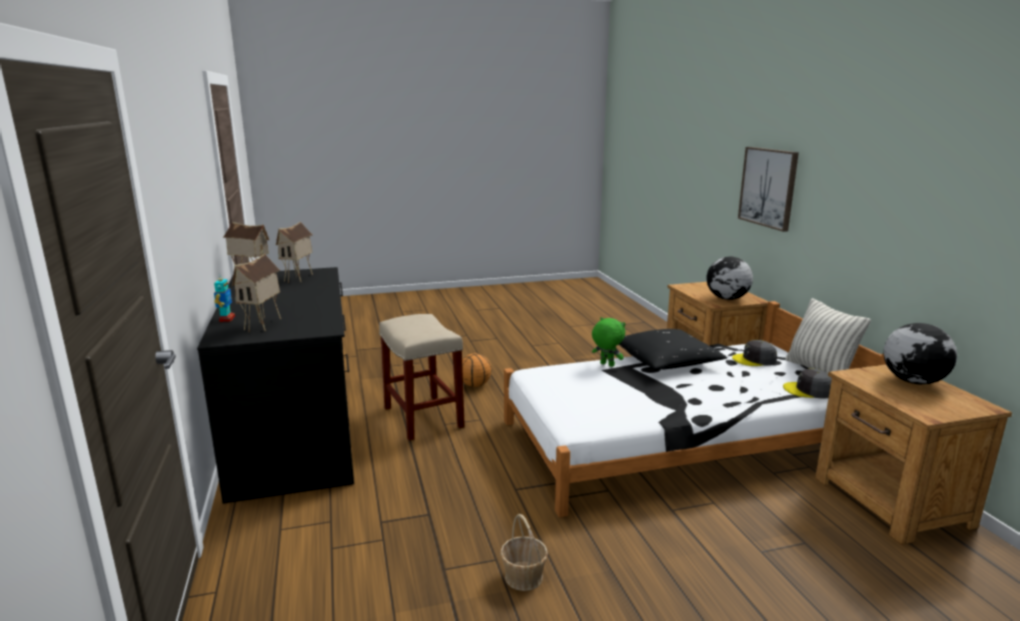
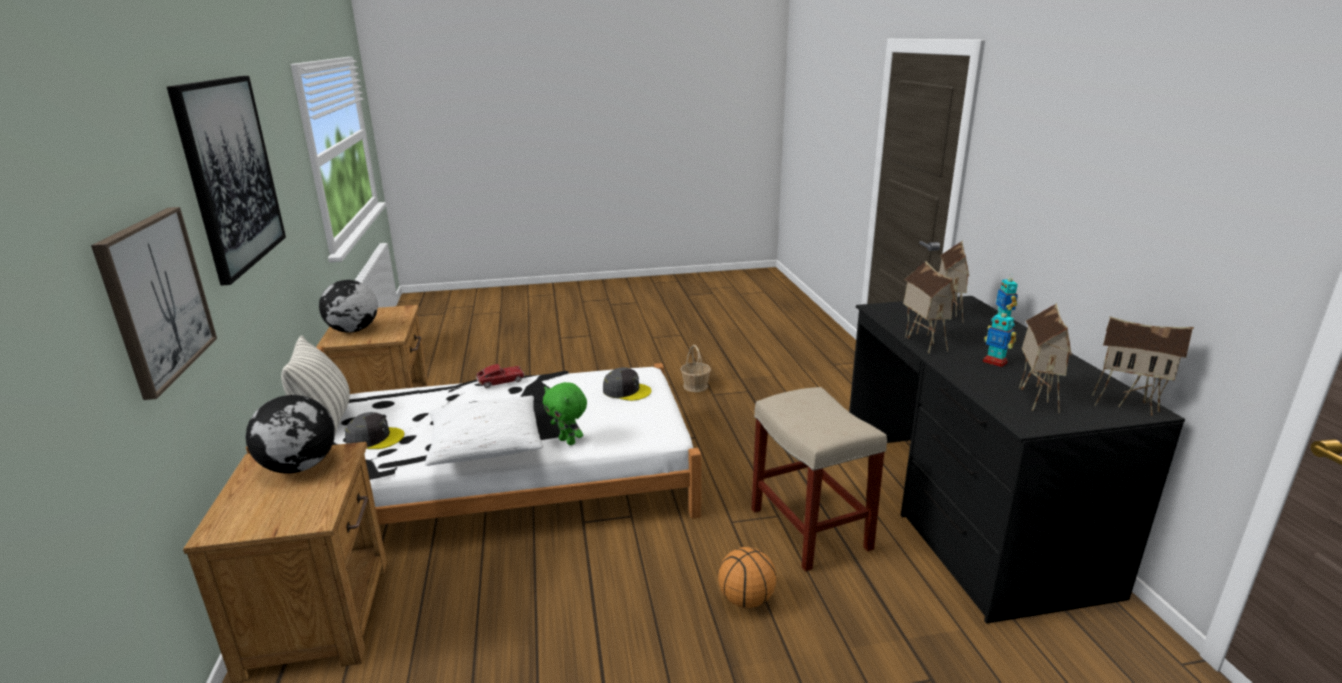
camera: 175 degrees left, 5 degrees up
black pillow [619,329,727,370] -> white pillow [425,396,543,466]
grey cap [783,369,832,399] -> grey cap moved to [603,367,651,401]
none -> picture [167,76,286,286]
none -> toy car [476,364,525,388]
none -> toy house [903,261,956,353]
none -> toy robot [983,308,1016,367]

